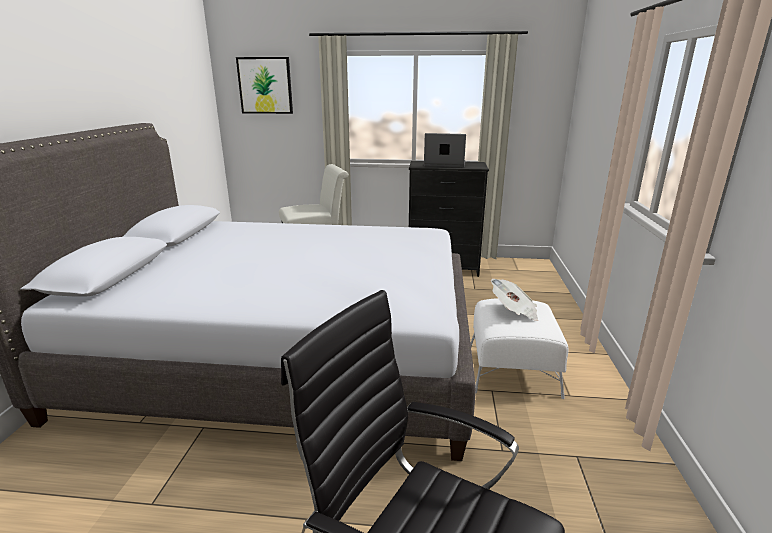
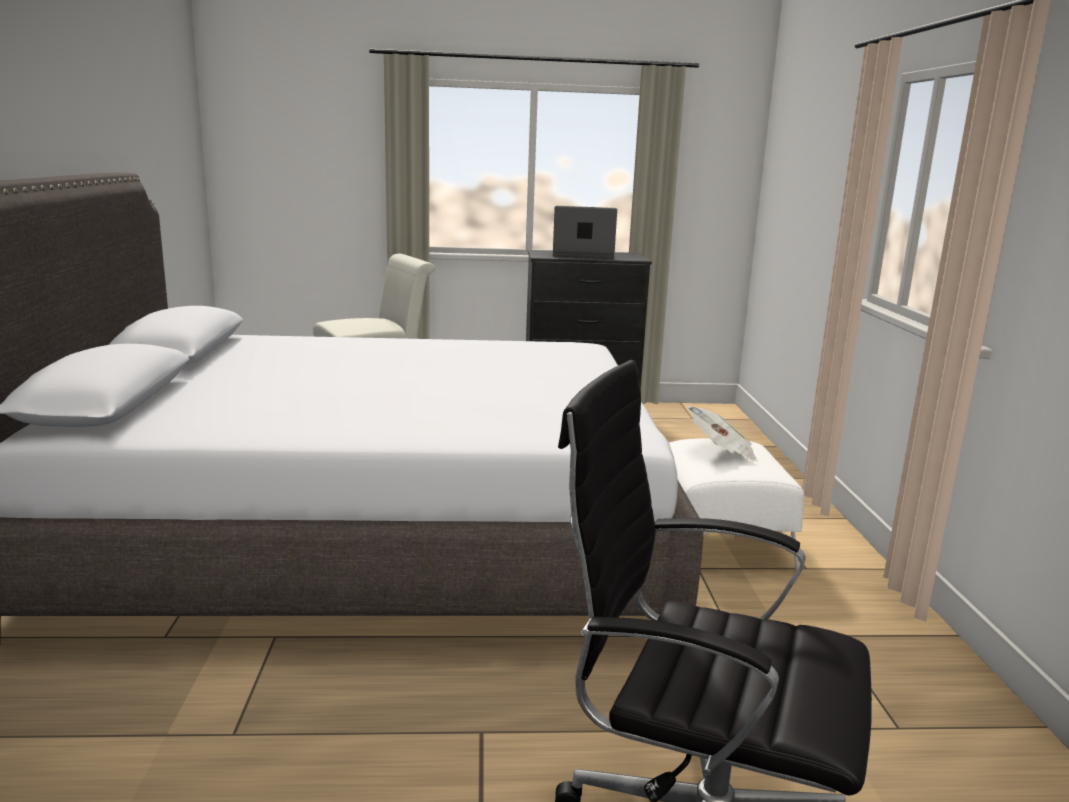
camera: 10 degrees left, 5 degrees down
picture [236,57,293,114] -> none

